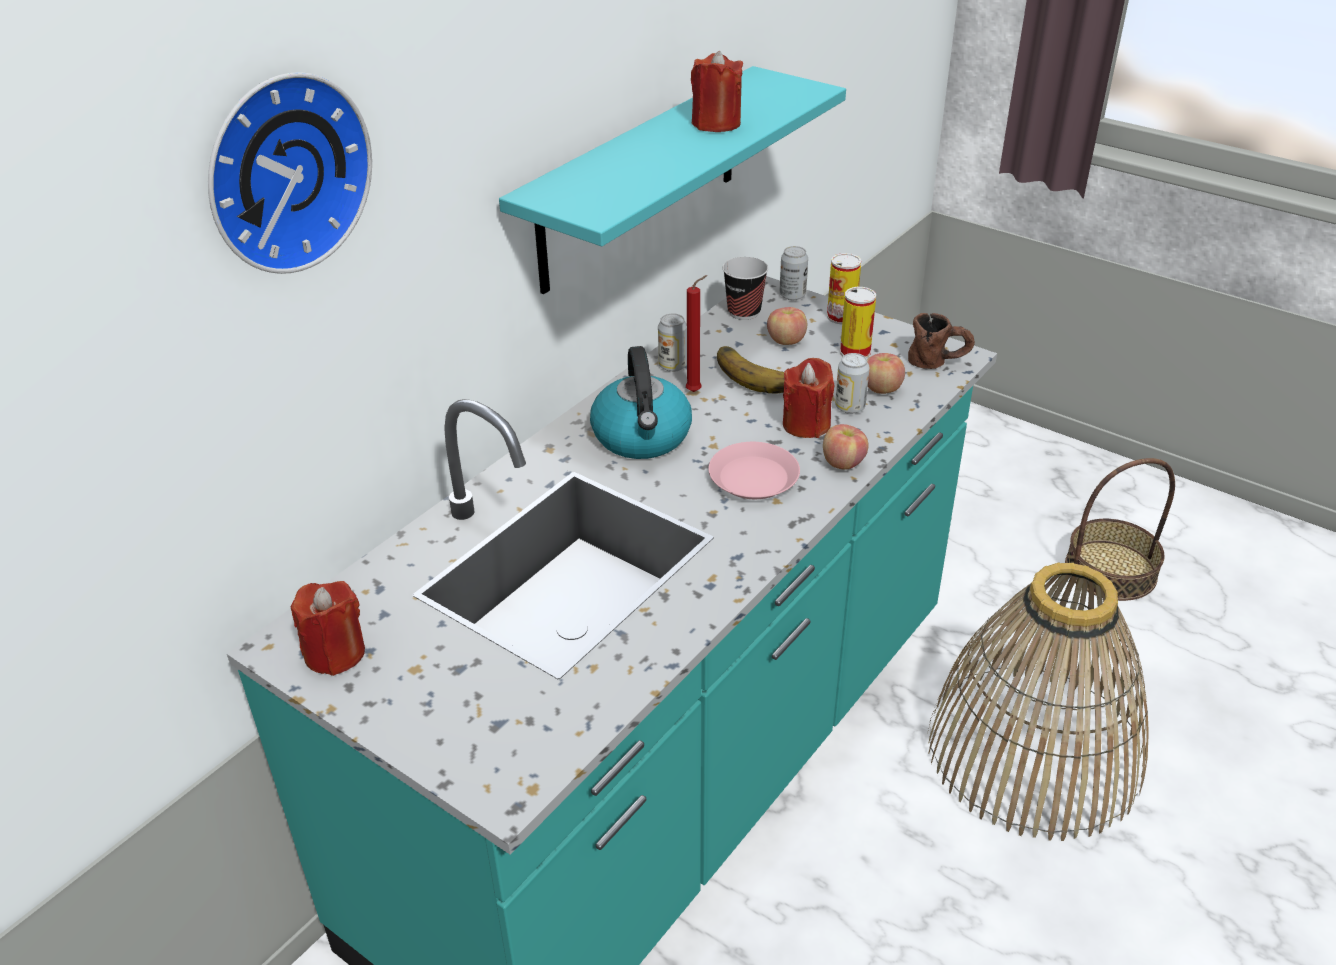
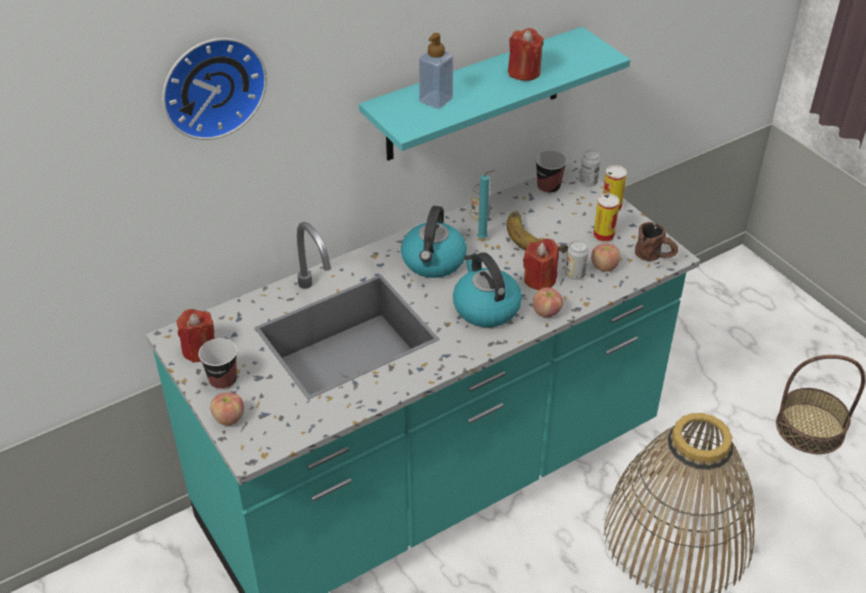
camera: 20 degrees right, 5 degrees up
red candle [686,275,707,392] -> turquoise candle [477,170,495,239]
pink plate [708,442,800,499] -> kettle [453,252,522,327]
apple [767,307,807,345] -> apple moved to [210,392,244,426]
none -> cup [199,338,237,390]
none -> soap dispenser [419,33,453,109]

